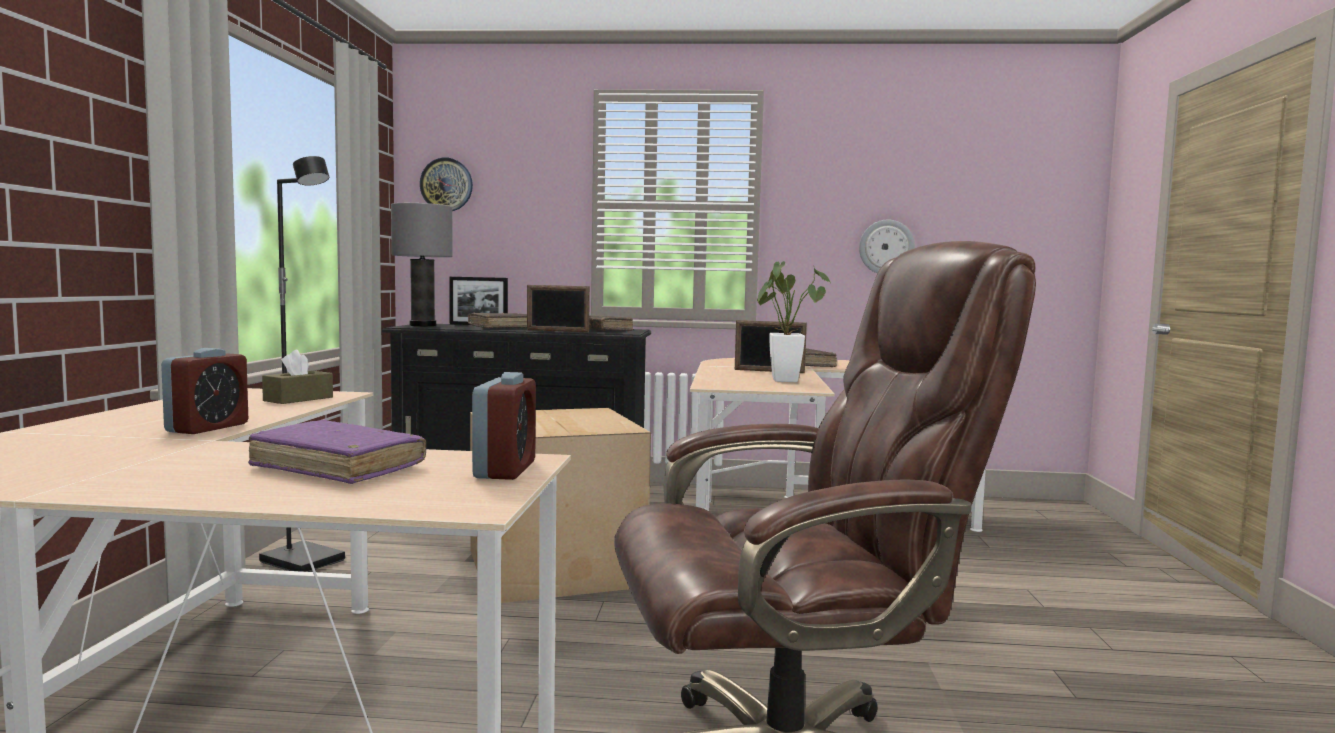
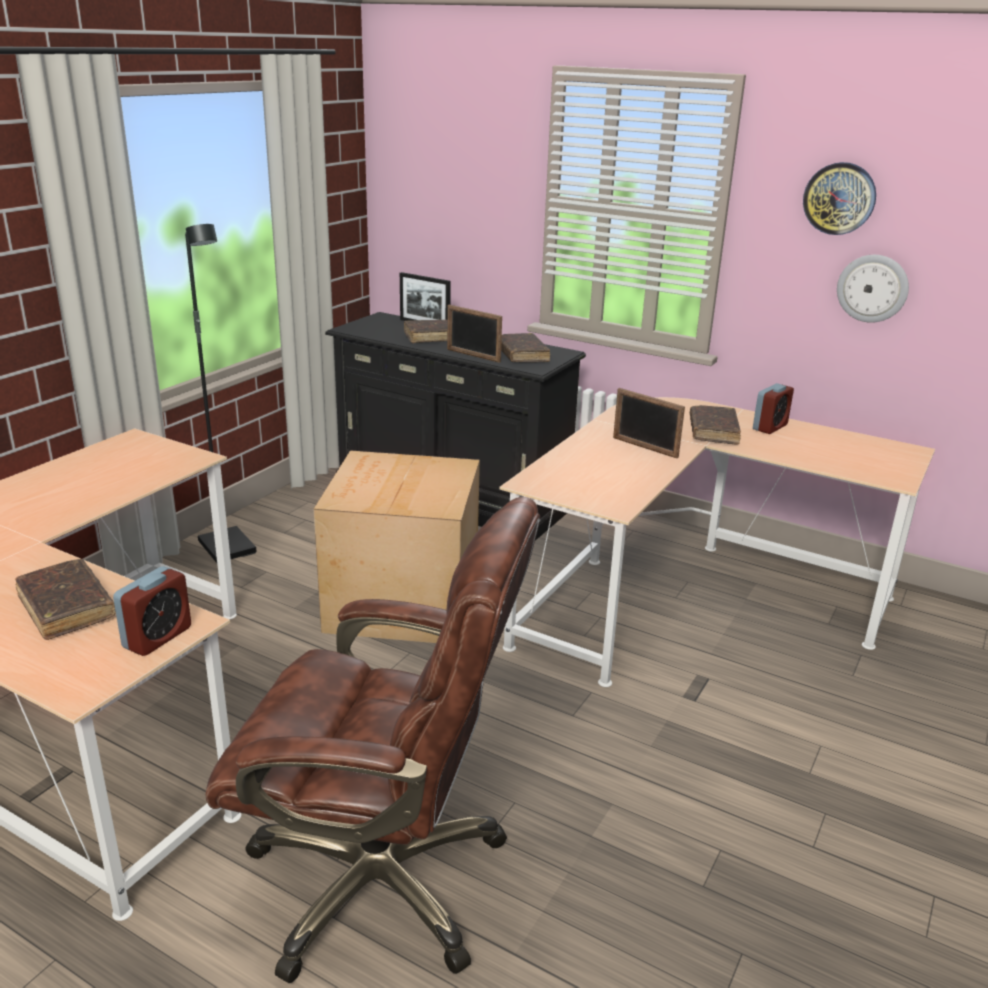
camera: 25 degrees right, 20 degrees up
alarm clock [161,348,248,434] -> alarm clock moved to [753,383,794,434]
purple book [248,420,426,484] -> brown book [15,559,116,640]
brown tissue box [262,350,333,404] -> none
grey table lamp [391,203,453,326] -> none
wall clock [420,158,473,211] -> wall clock moved to [803,162,876,235]
potted plant [757,261,831,382] -> none

